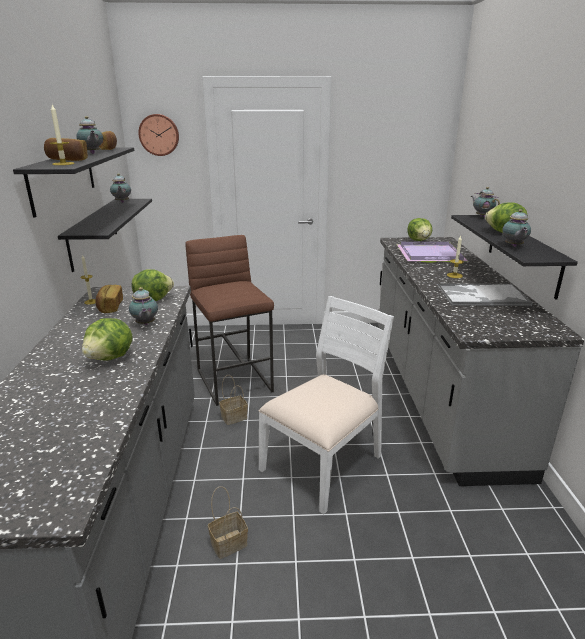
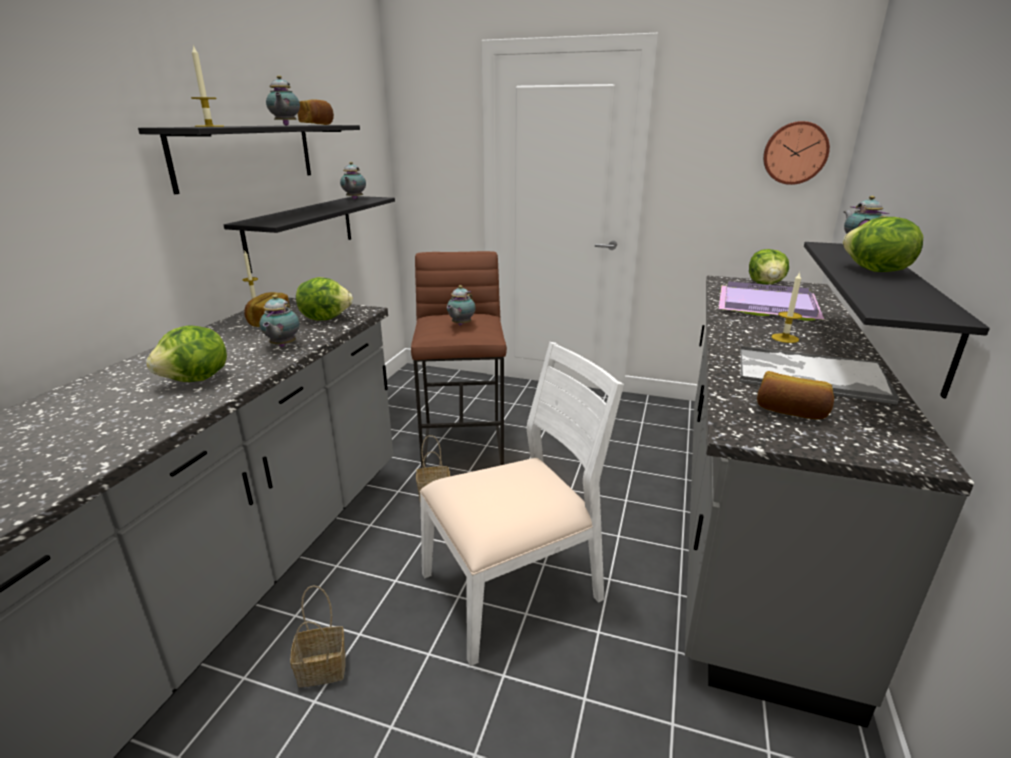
camera: 20 degrees right, 0 degrees up
bread [44,138,88,161] -> bread moved to [757,371,834,419]
wall clock [138,114,179,156] -> wall clock moved to [763,121,830,185]
teapot [502,209,531,247] -> teapot moved to [447,285,476,326]

